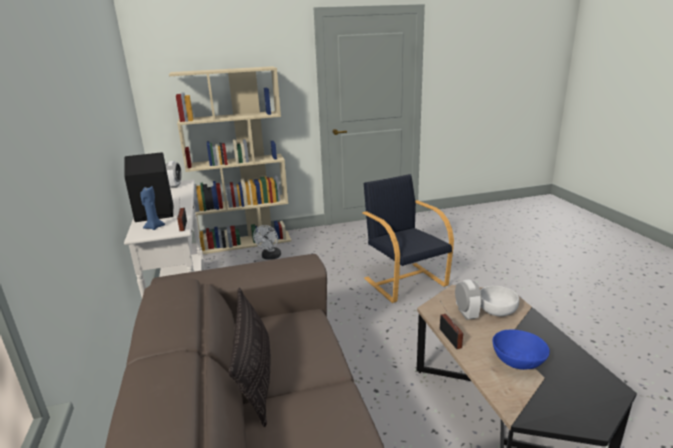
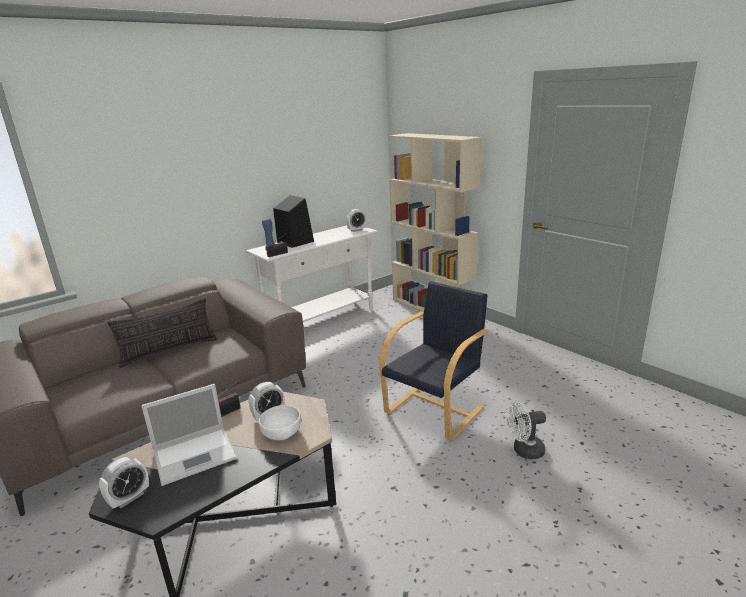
camera: 65 degrees right, 0 degrees up
white fan [253,225,281,260] -> white fan moved to [506,400,546,459]
blue bowl [493,330,550,370] -> laptop [141,384,237,486]
none -> alarm clock [99,457,149,509]

